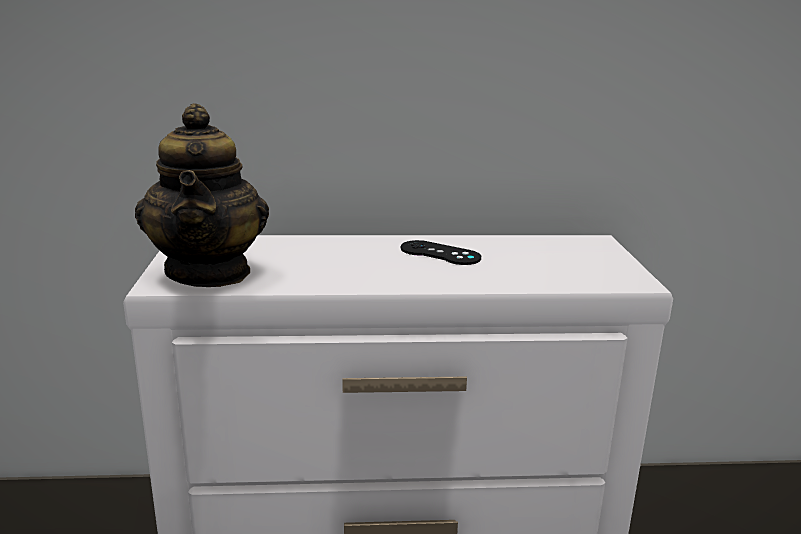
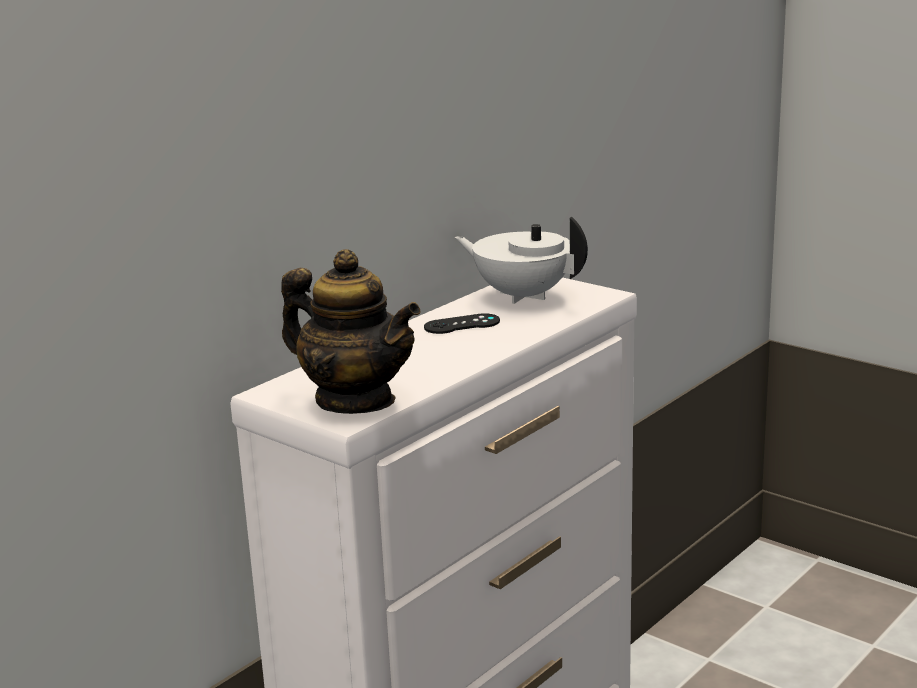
camera: 45 degrees left, 0 degrees up
none -> white teapot [455,217,588,304]

